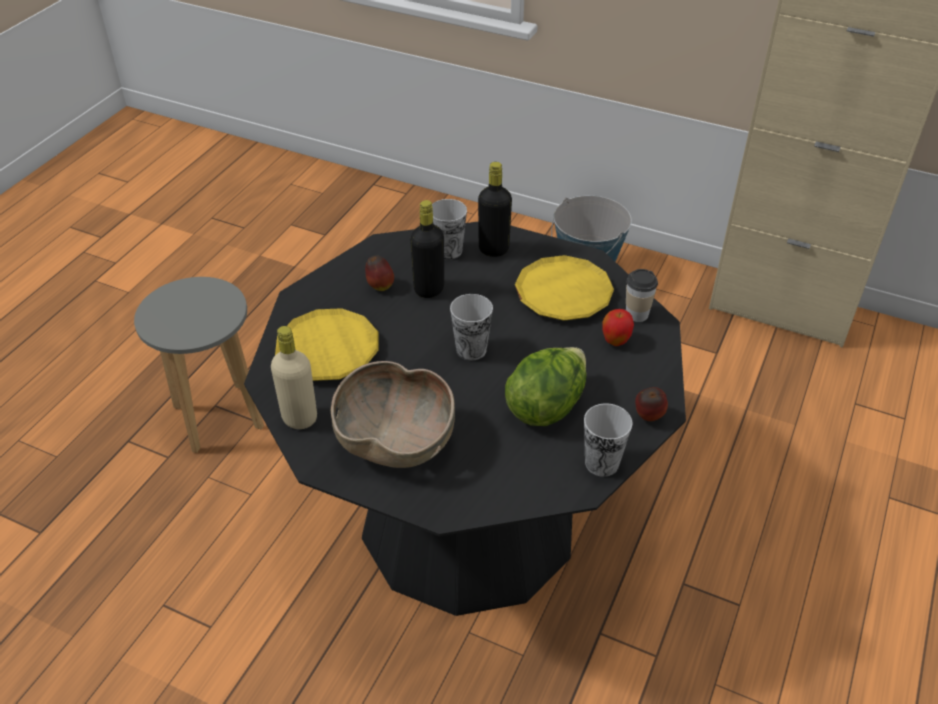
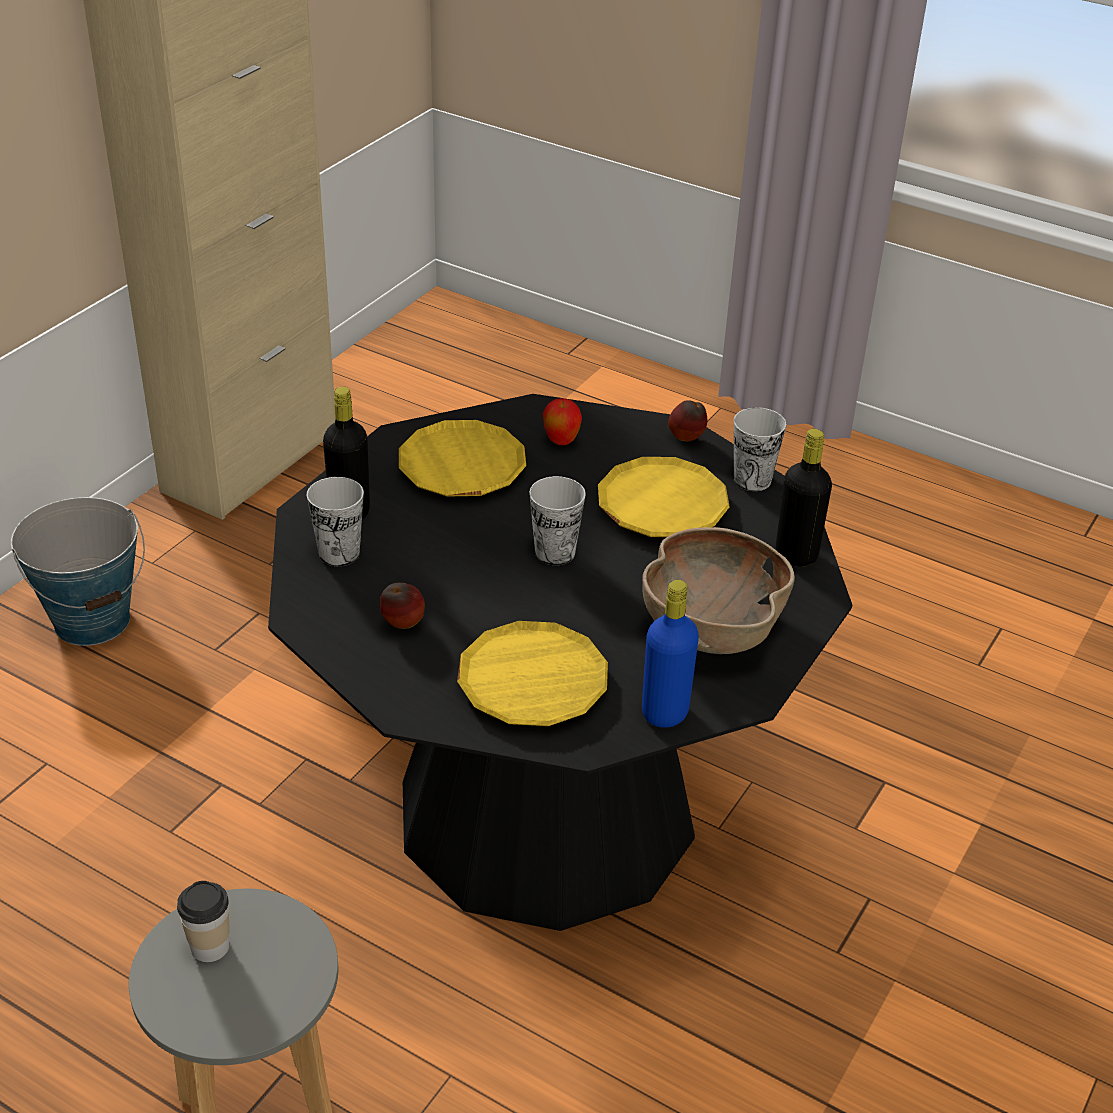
camera: 85 degrees left, 5 degrees down
beige bottle [271,326,317,429] -> blue bottle [642,580,699,728]
black bottle [410,200,444,298] -> black bottle moved to [776,429,832,566]
lettuce [505,347,587,426] -> yellow plate [598,457,730,537]
cup [626,269,658,322] -> cup moved to [177,881,230,962]

